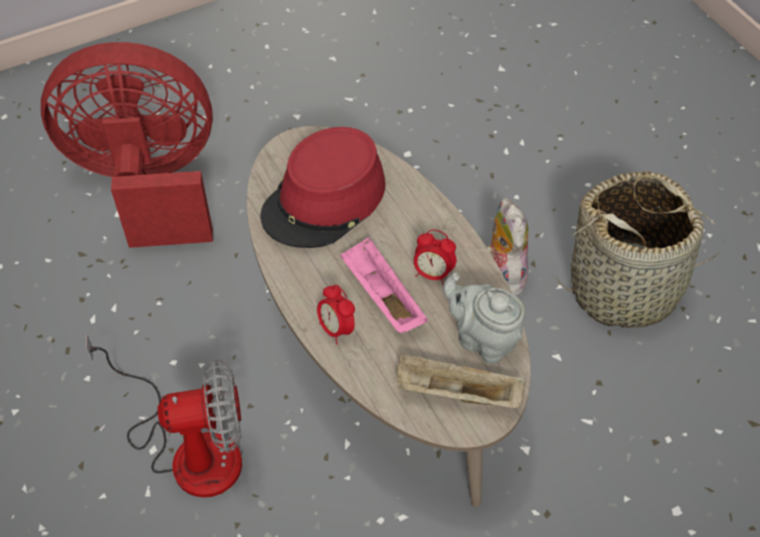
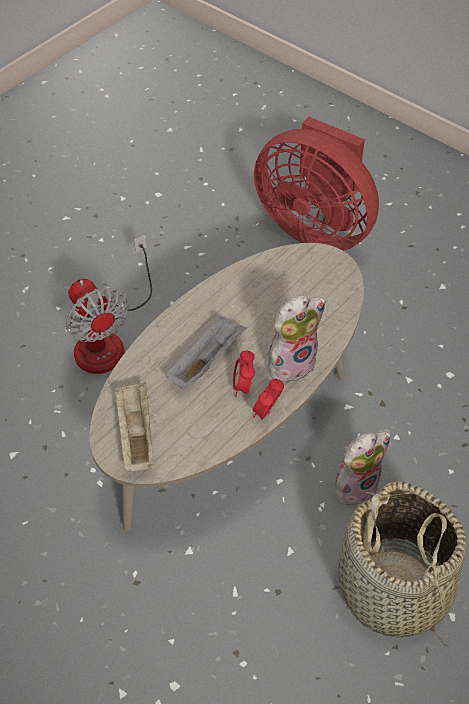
camera: 70 degrees right, 0 degrees up
red fan [41,42,213,248] -> red fan turned 150 degrees clockwise [254,117,379,251]
red hat [261,127,386,248] -> none
alarm clock [317,285,355,344] -> alarm clock moved to [253,379,284,420]
pink tray [340,237,428,333] -> grey tray [165,316,246,389]
grey teapot [443,273,525,364] -> none
none -> plush toy [268,295,326,382]

